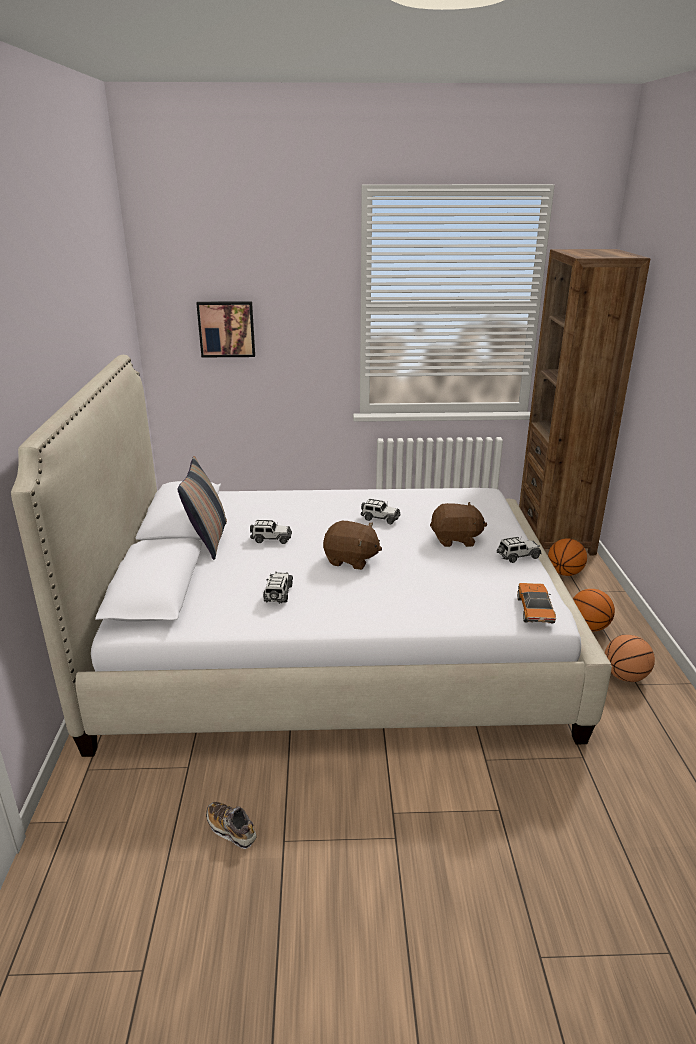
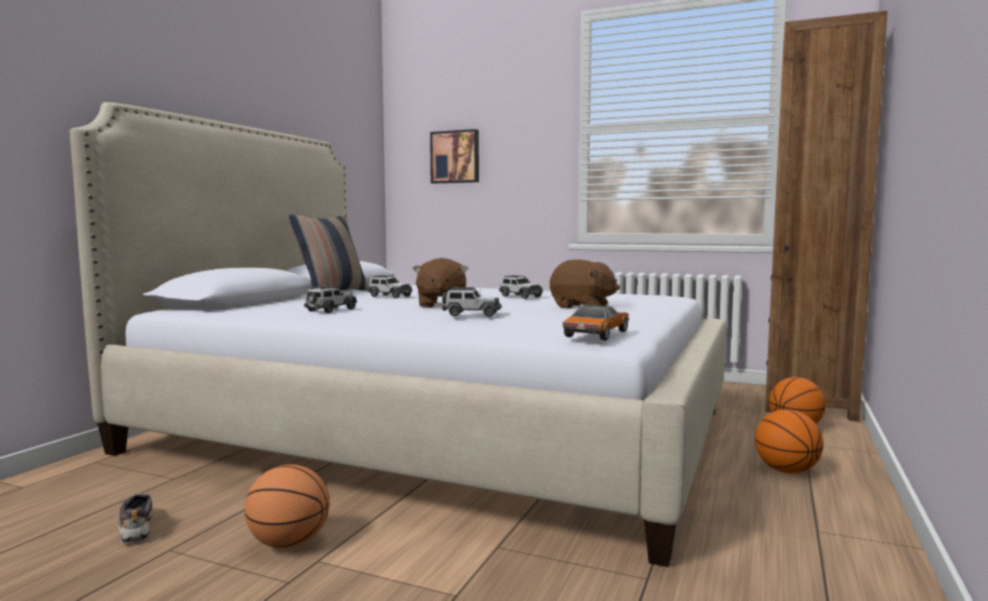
camera: 25 degrees right, 20 degrees down
brown plush toy [323,521,382,570] -> brown plush toy turned 45 degrees clockwise [413,258,468,308]
toy car [496,537,542,563] -> toy car moved to [442,287,502,317]
basketball [605,635,655,682] -> basketball moved to [244,465,330,548]

